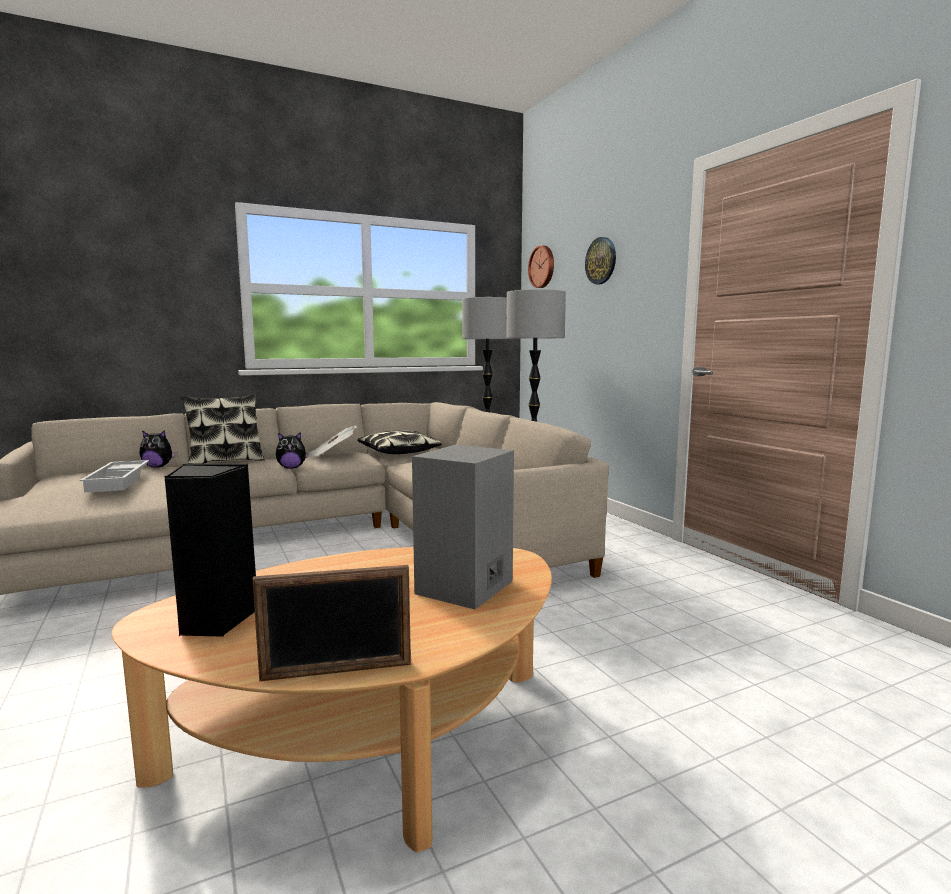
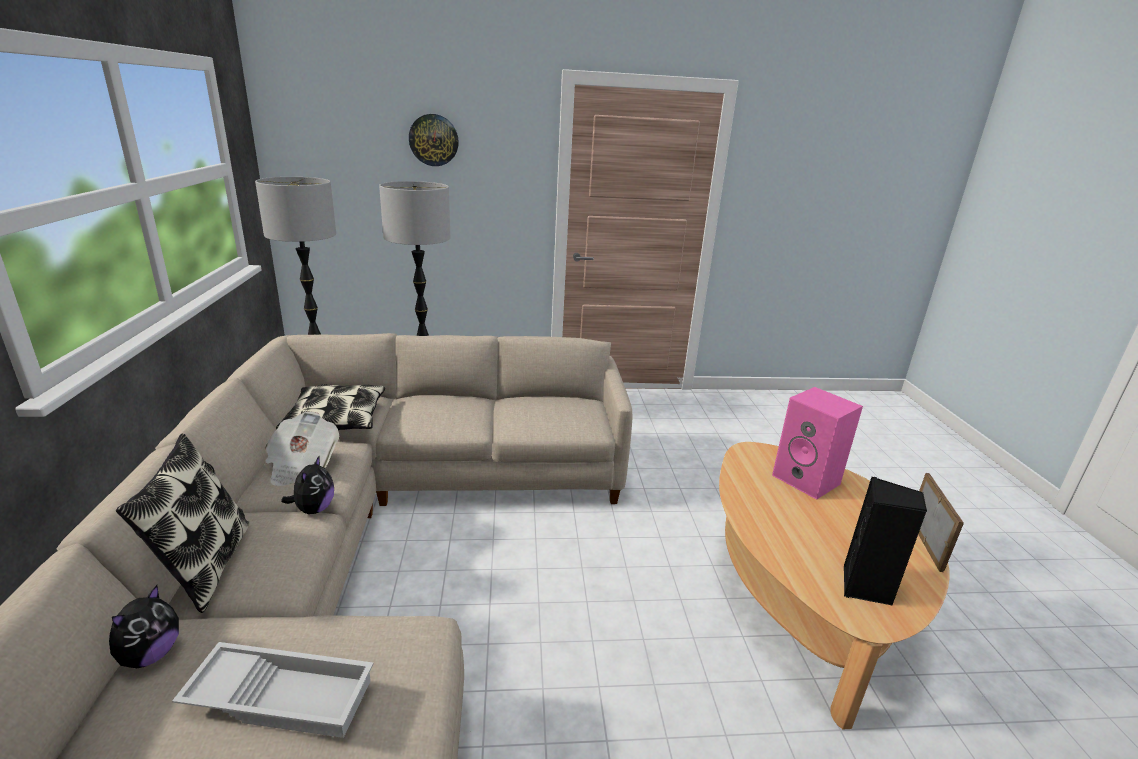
camera: 70 degrees left, 15 degrees up
grey speaker [412,445,514,609] -> pink speaker [772,387,863,500]
wall clock [528,245,554,288] -> none

